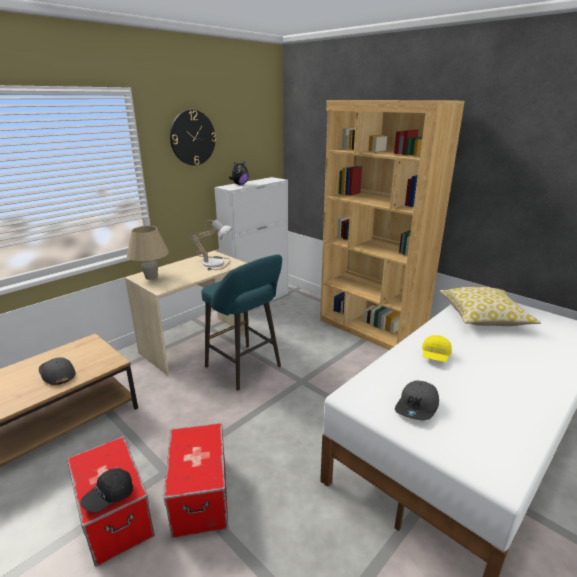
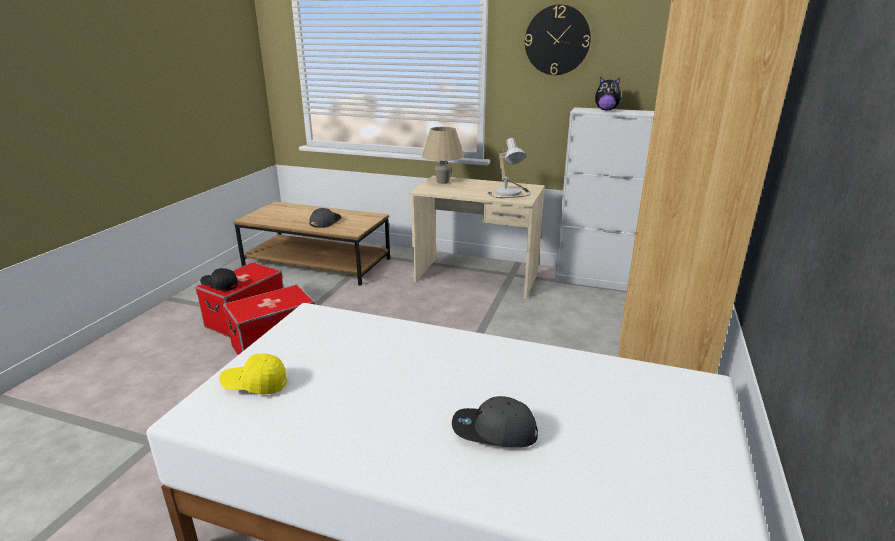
camera: 65 degrees right, 0 degrees up
turquoise stool [201,254,282,390] -> none
grey cap [395,381,439,421] -> grey cap moved to [452,396,538,447]
yellow cap [422,335,452,362] -> yellow cap moved to [219,354,287,394]
pillow [439,287,541,326] -> none

